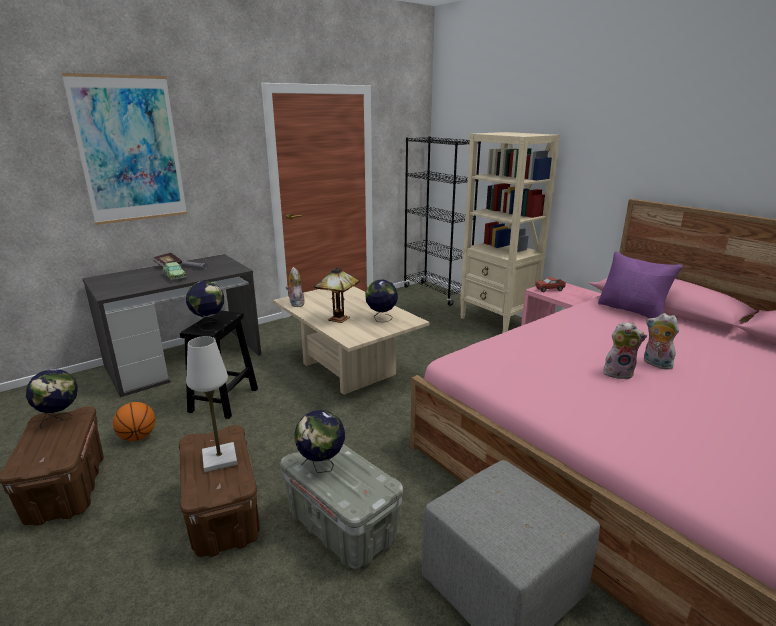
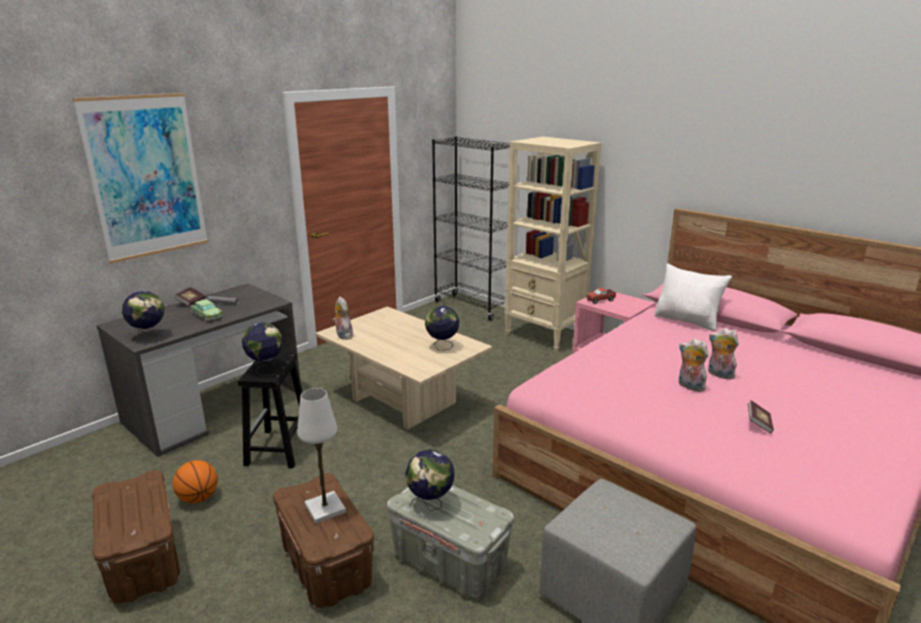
camera: 10 degrees left, 0 degrees up
globe [26,369,78,429] -> globe moved to [122,291,164,343]
table lamp [314,267,360,323] -> none
purple pillow [598,252,683,318] -> white pillow [654,264,732,331]
plush toy [603,322,647,379] -> plush toy turned 135 degrees counterclockwise [679,338,708,392]
none -> book [748,400,774,433]

